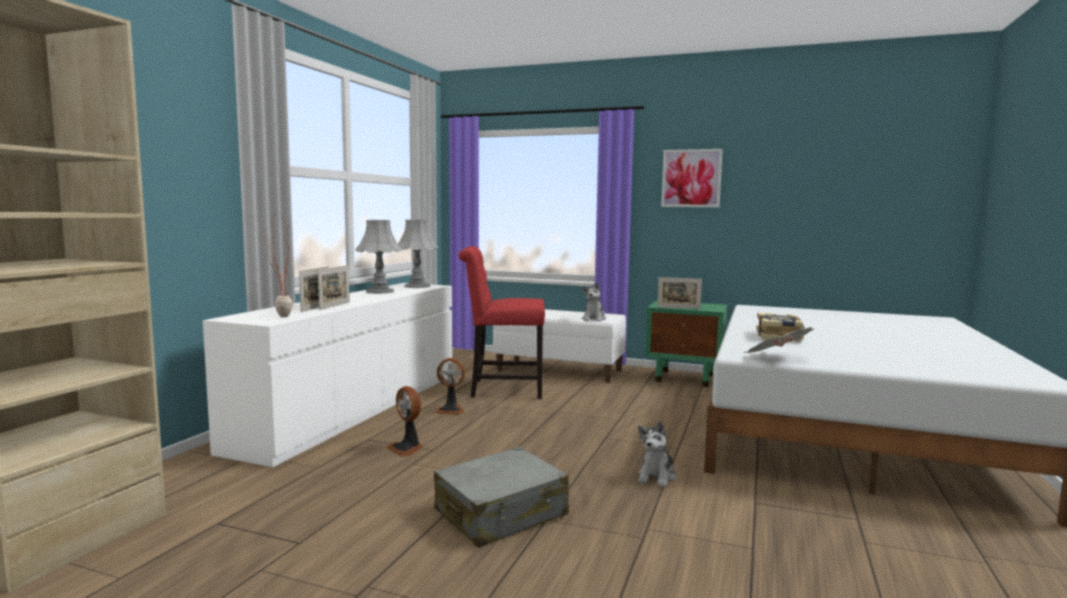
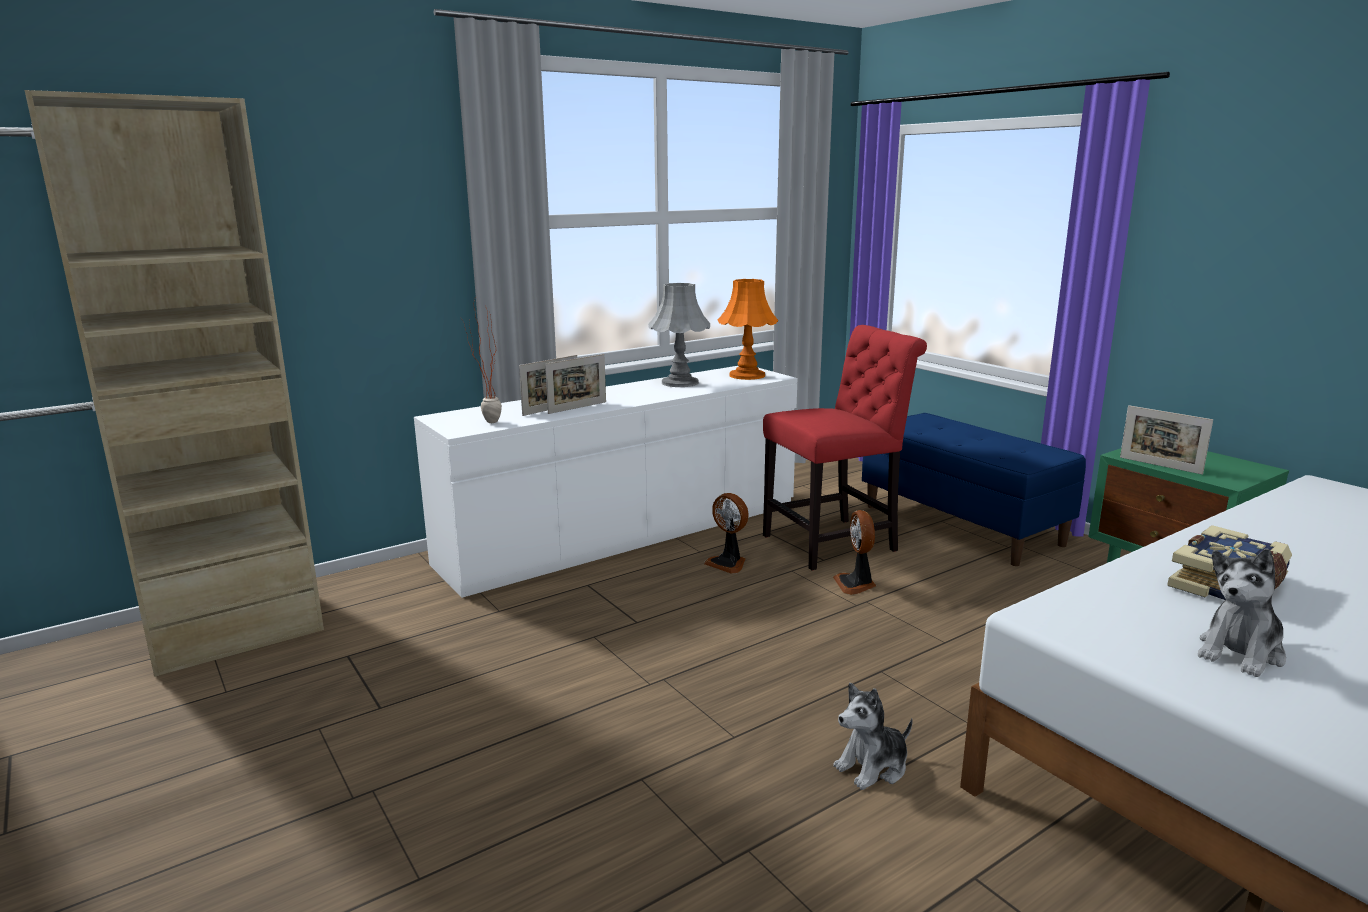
camera: 35 degrees right, 10 degrees up
fan [386,386,423,456] -> fan moved to [833,510,876,595]
grey table lamp [398,220,438,288] -> orange table lamp [718,279,778,380]
grey suitcase [434,447,569,548] -> none
red chair [459,246,545,399] -> red chair turned 120 degrees clockwise [763,325,927,570]
white bench [493,309,626,383] -> blue bench [862,413,1086,566]
plush toy [582,282,606,322] -> plush toy moved to [1198,549,1286,677]
picture [661,149,723,207] -> none
newspaper [744,327,814,353] -> none

